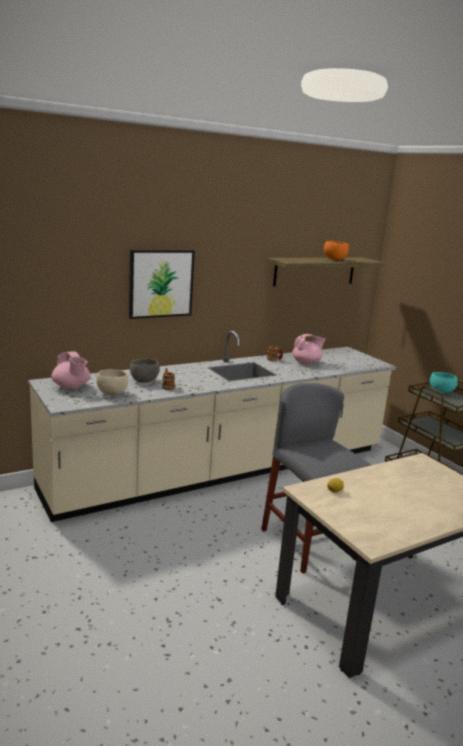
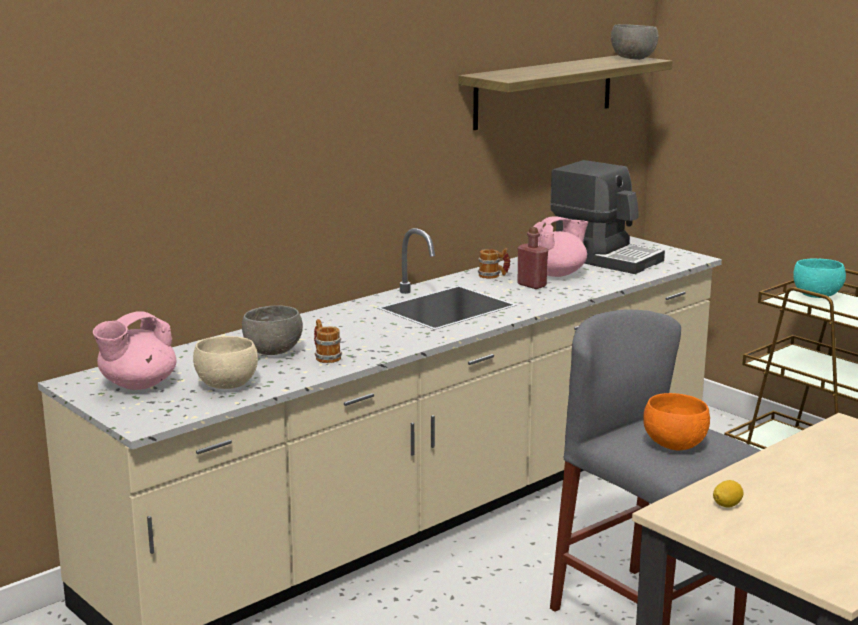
camera: 10 degrees left, 0 degrees up
pink teapot [51,351,90,389] -> pink teapot turned 90 degrees clockwise [93,311,176,390]
picture [129,250,195,319] -> none
orange bowl [324,241,349,260] -> orange bowl moved to [643,393,710,450]
none -> red bottle [517,227,548,289]
none -> coffee machine [550,160,665,274]
none -> grey bowl [611,24,658,60]

